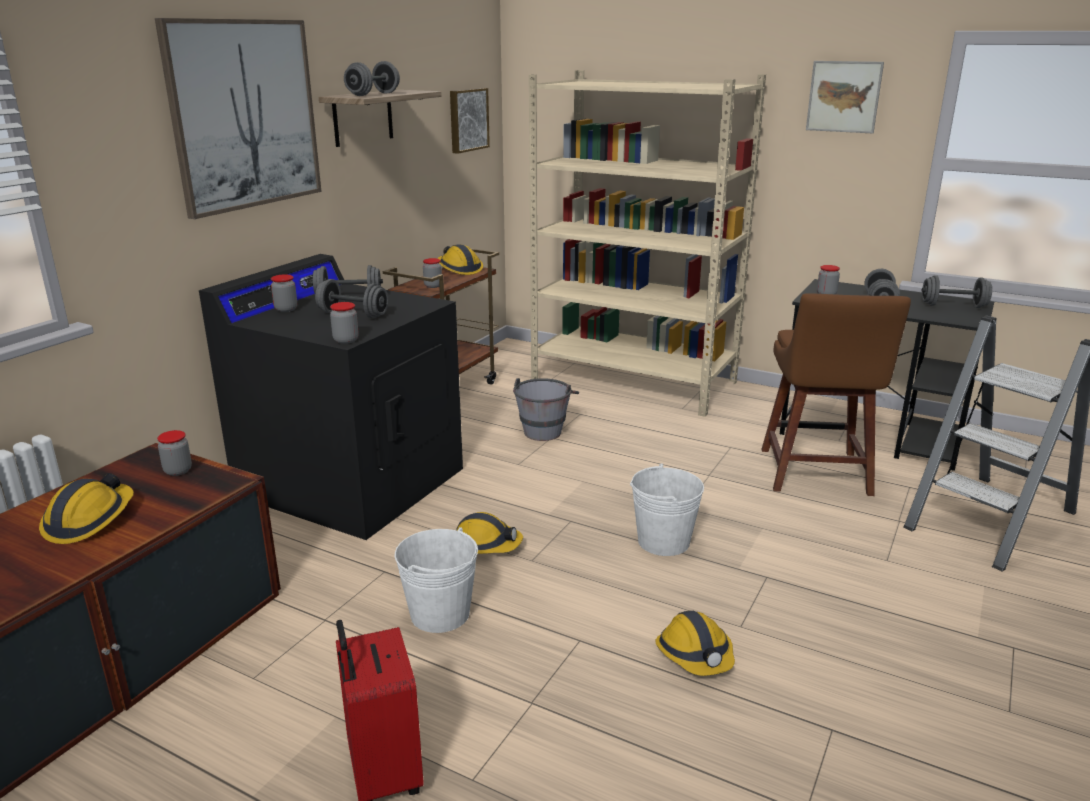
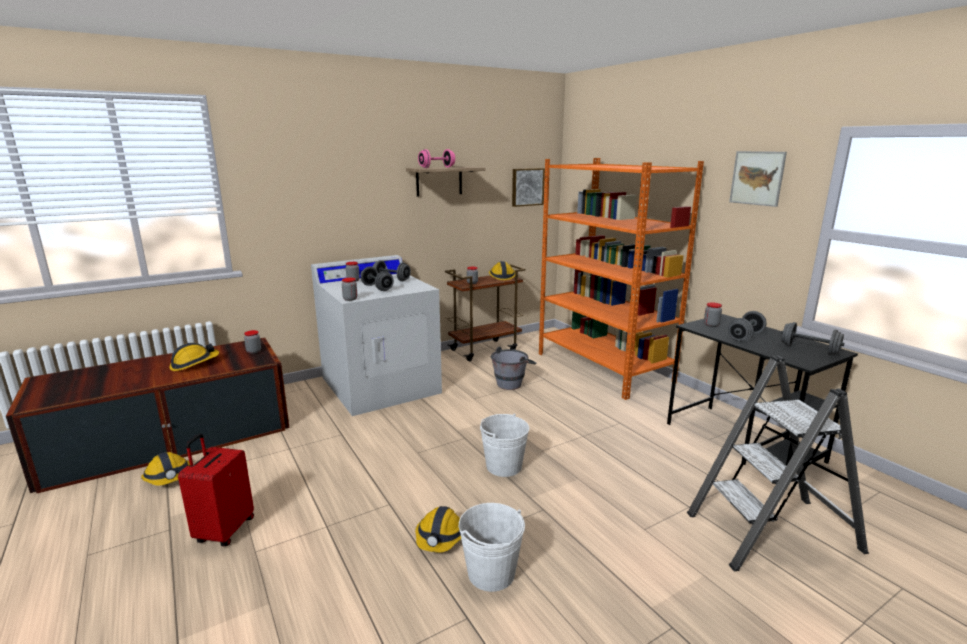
camera: 30 degrees right, 5 degrees down
picture [155,18,322,219] -> none
black washing machine [199,254,463,540] -> white washing machine [311,255,442,416]
grey dumbbell [344,61,400,96] -> pink dumbbell [418,149,455,168]
white bucket [395,527,478,633] -> white bucket moved to [459,503,525,592]
hard hat [456,512,523,554] -> hard hat moved to [141,452,190,486]
beige bookcase [529,70,766,417] -> orange bookcase [539,158,704,400]
brown stool [761,293,911,496] -> none

